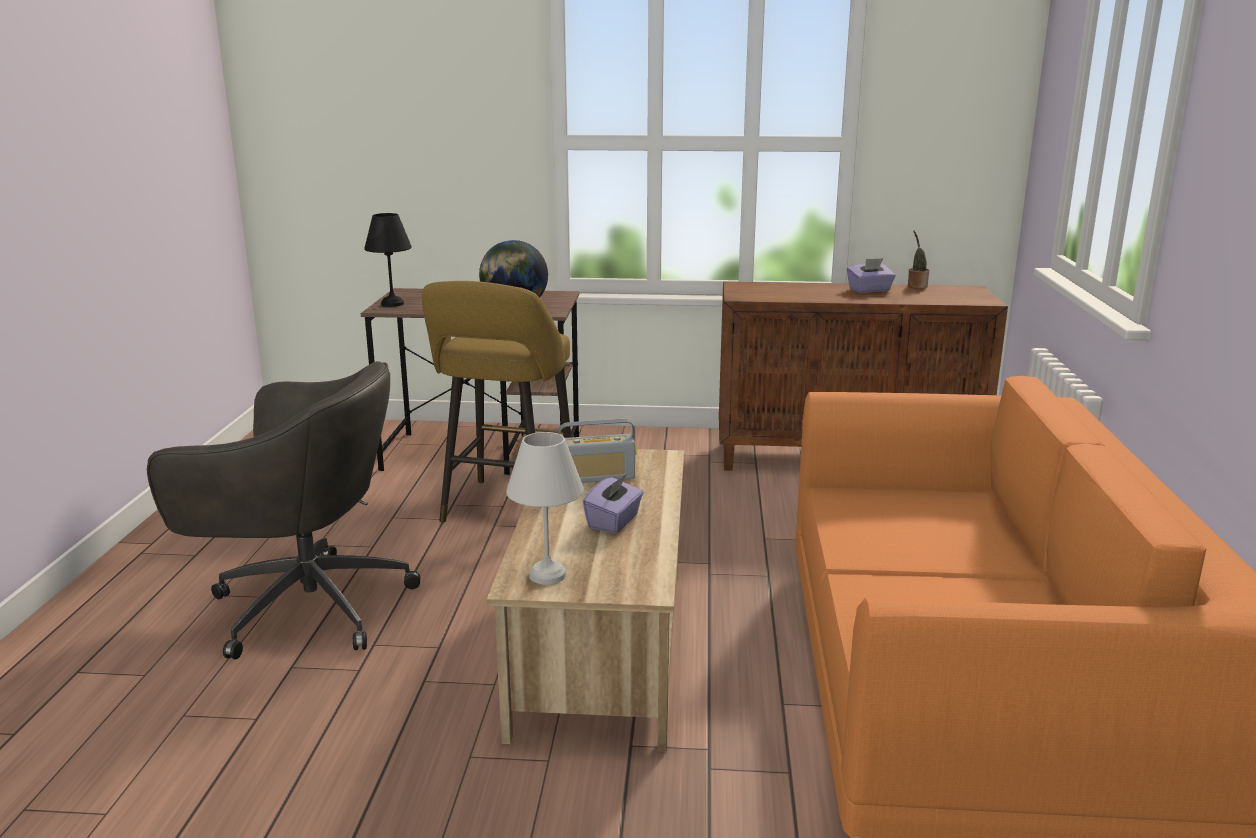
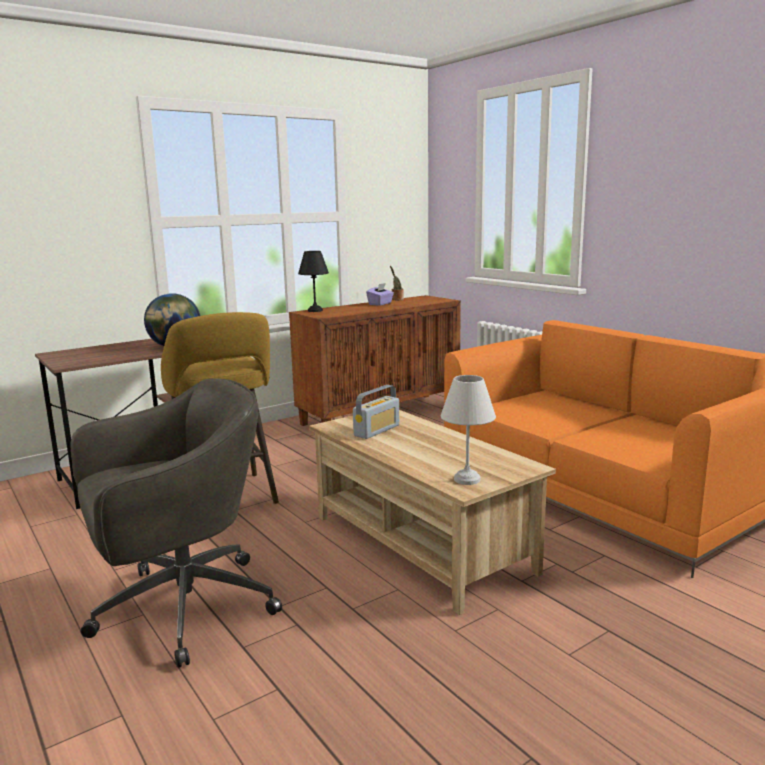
camera: 40 degrees left, 5 degrees down
black table lamp [364,213,412,307] -> black table lamp moved to [298,251,329,312]
purple tissue box [583,474,643,534] -> none

